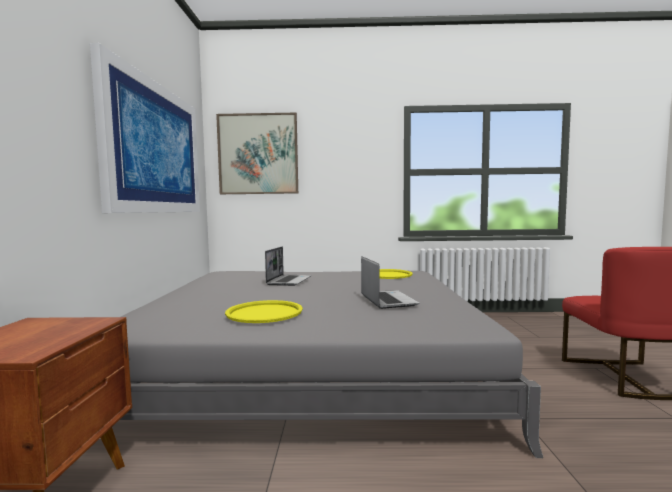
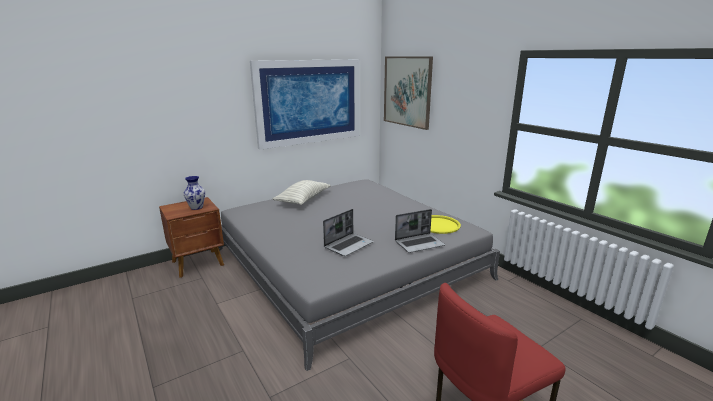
camera: 55 degrees right, 15 degrees up
yellow tray [225,300,303,323] -> none
laptop [265,247,311,286] -> laptop moved to [395,209,445,253]
none -> vase [184,176,205,210]
none -> pillow [273,180,331,205]

